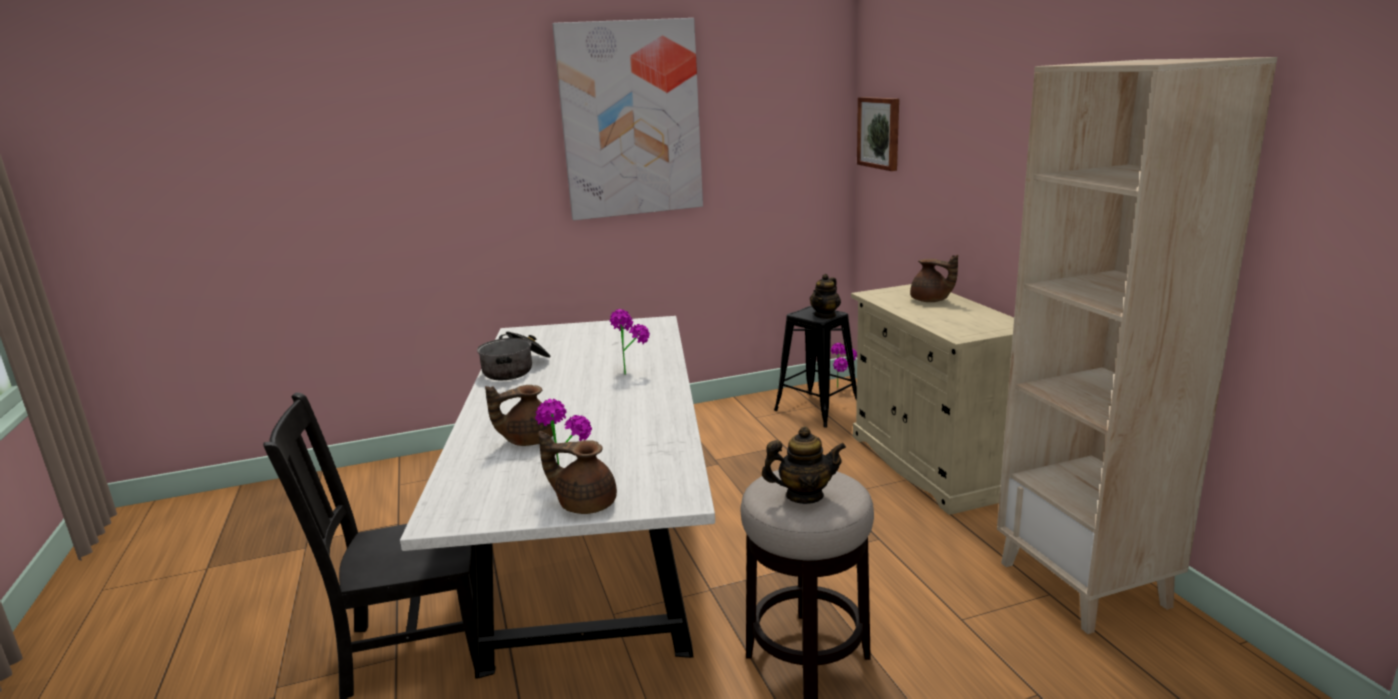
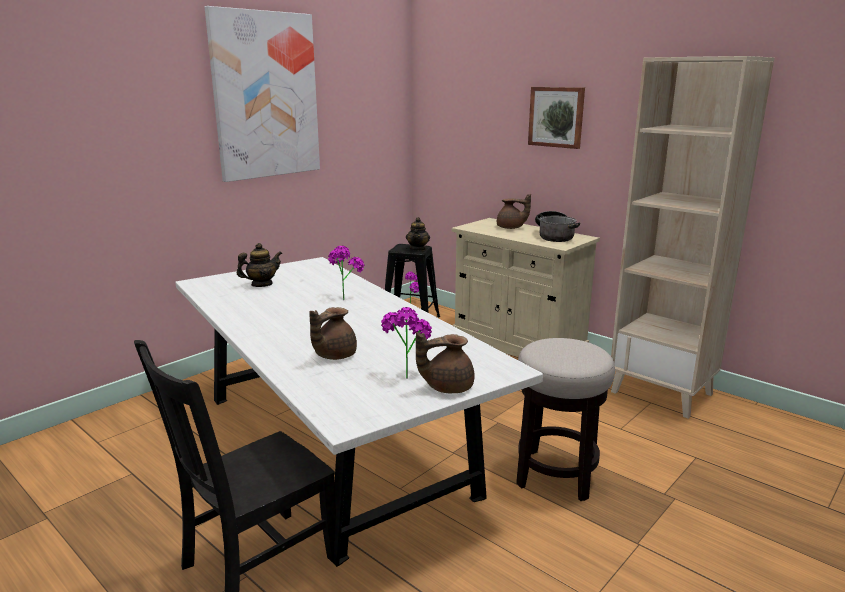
camera: 30 degrees left, 0 degrees up
cooking pot [477,331,550,380] -> cooking pot moved to [535,211,580,242]
teapot [762,426,846,504] -> teapot moved to [237,243,282,287]
picture [857,97,899,171] -> picture moved to [528,87,585,149]

